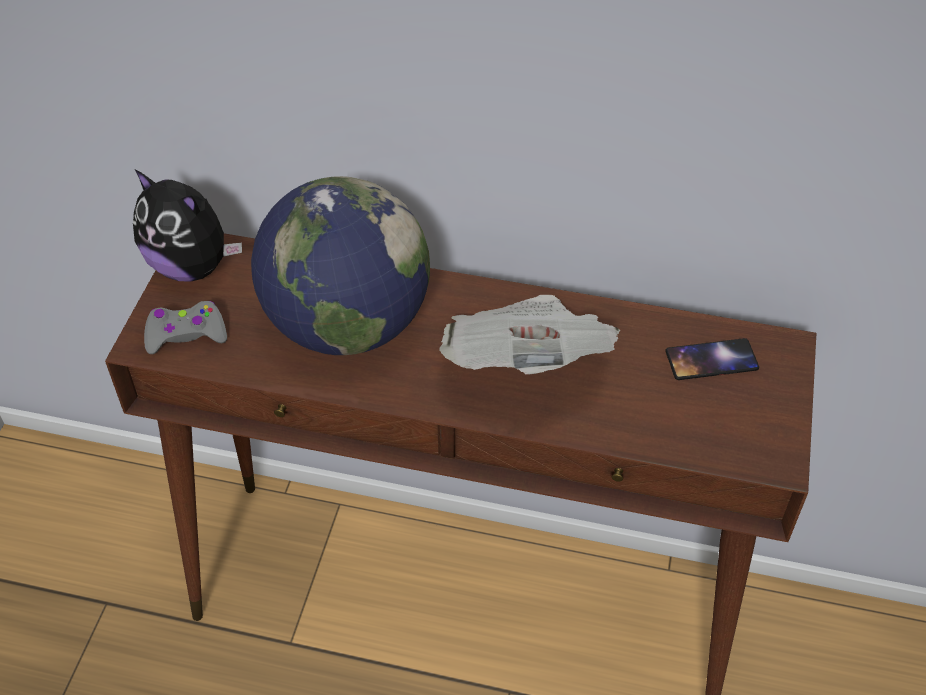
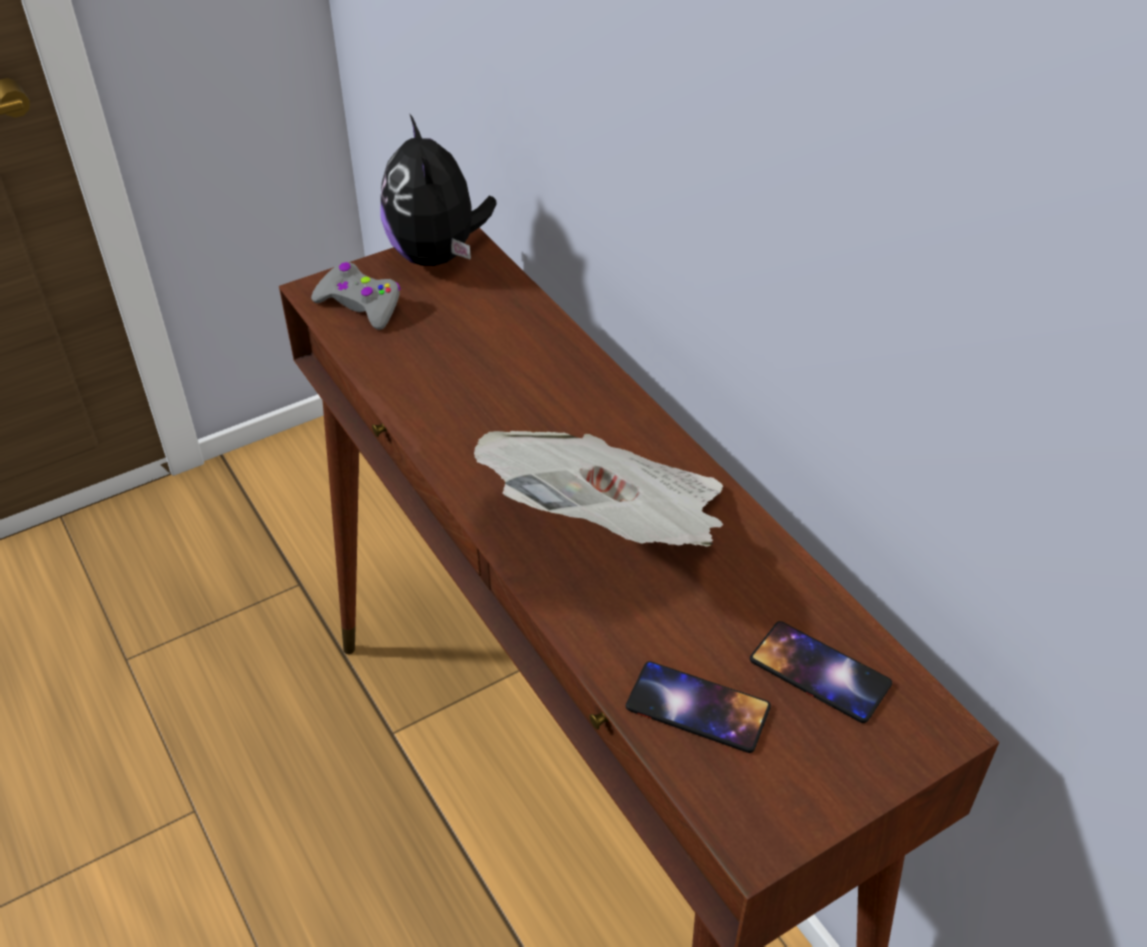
camera: 45 degrees right, 5 degrees down
globe [251,176,430,355] -> none
none -> phone [626,661,771,753]

